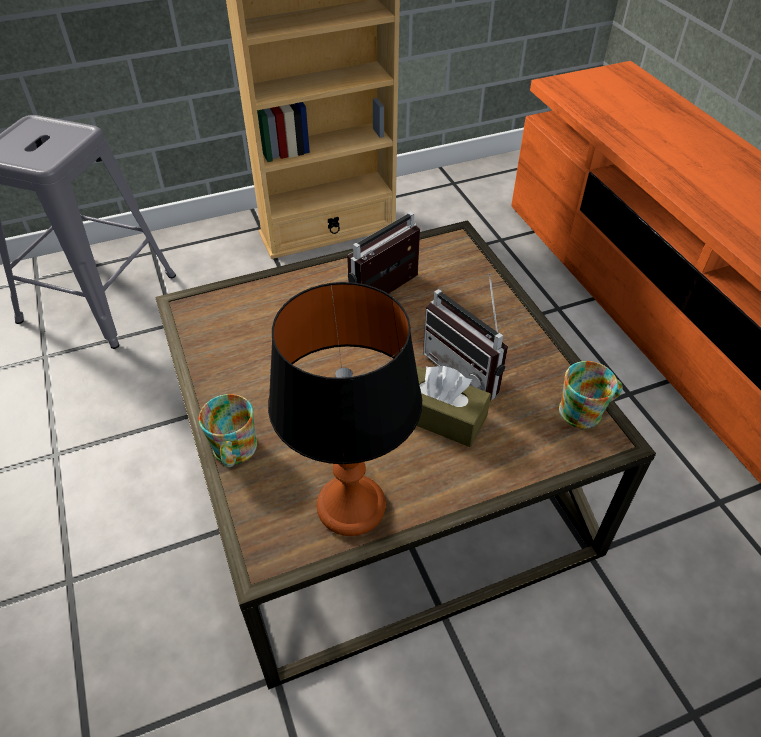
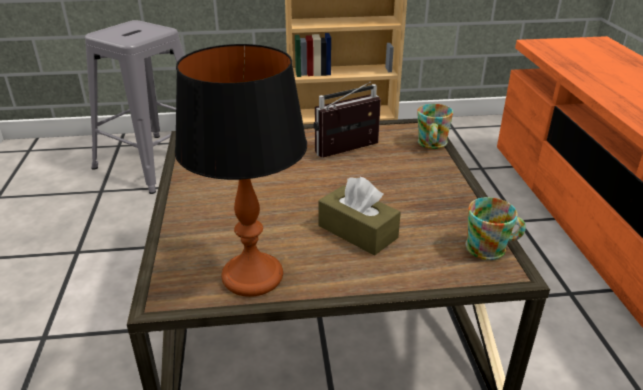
camera: 15 degrees right, 15 degrees down
mug [199,394,257,467] -> mug moved to [417,104,453,149]
radio [423,273,508,401] -> none

